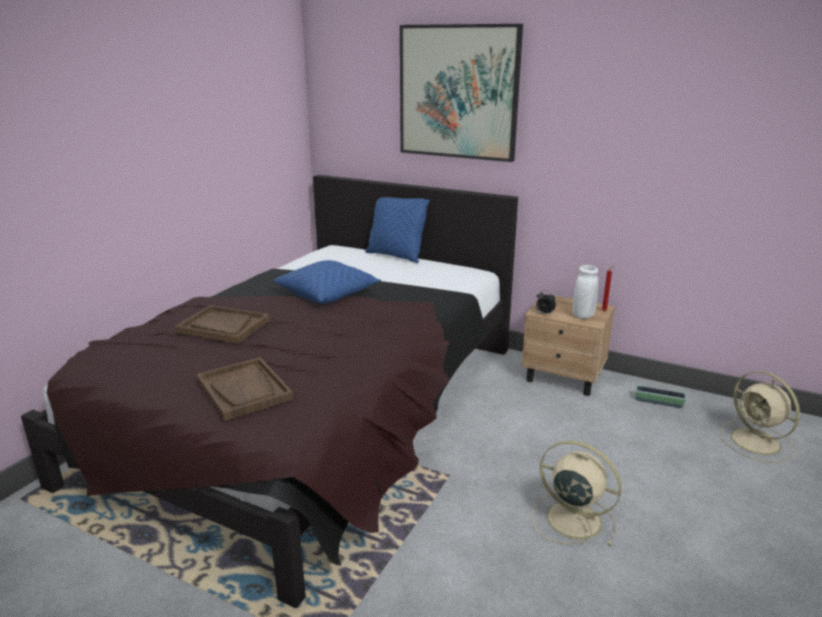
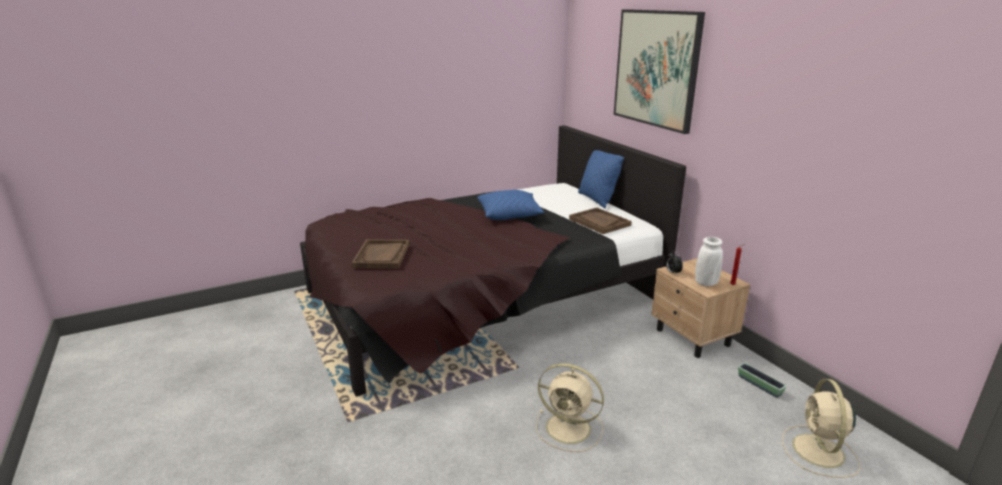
camera: 35 degrees right, 0 degrees up
brown tray [175,305,270,344] -> brown tray moved to [569,208,632,234]
beige fan [531,441,622,546] -> beige fan turned 135 degrees clockwise [536,363,604,452]

